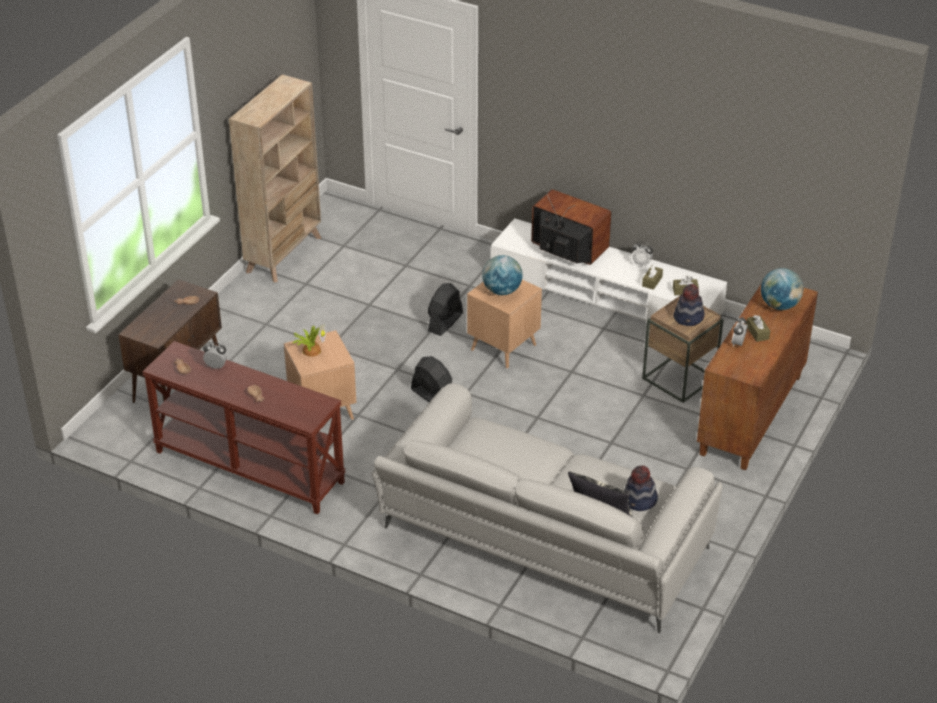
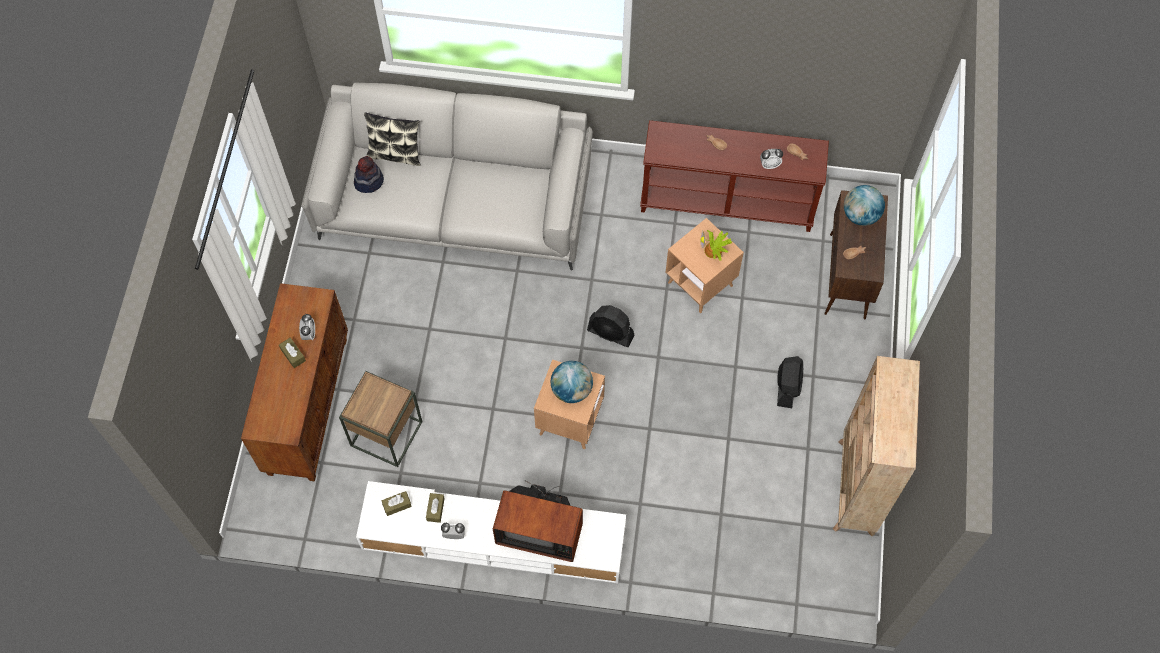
camera: 160 degrees right, 25 degrees up
black fan [428,283,463,336] -> black fan moved to [777,356,803,408]
hat [674,284,704,326] -> none
globe [761,268,803,310] -> globe moved to [844,185,885,226]

